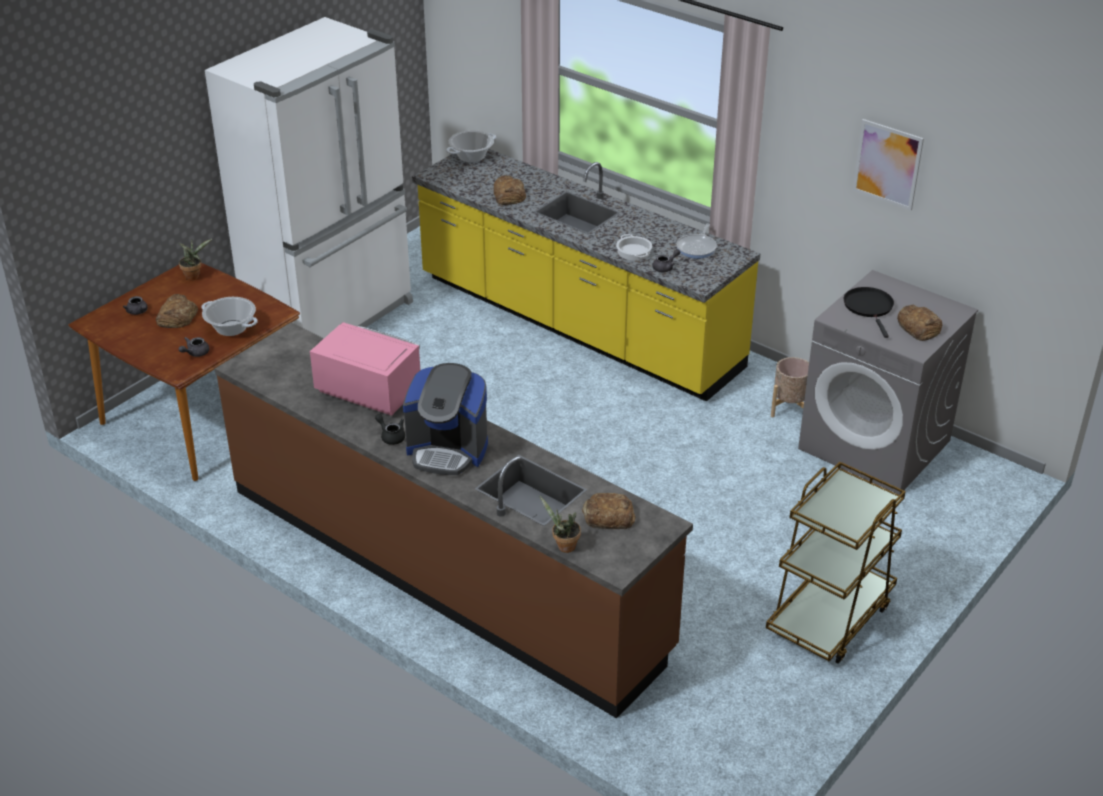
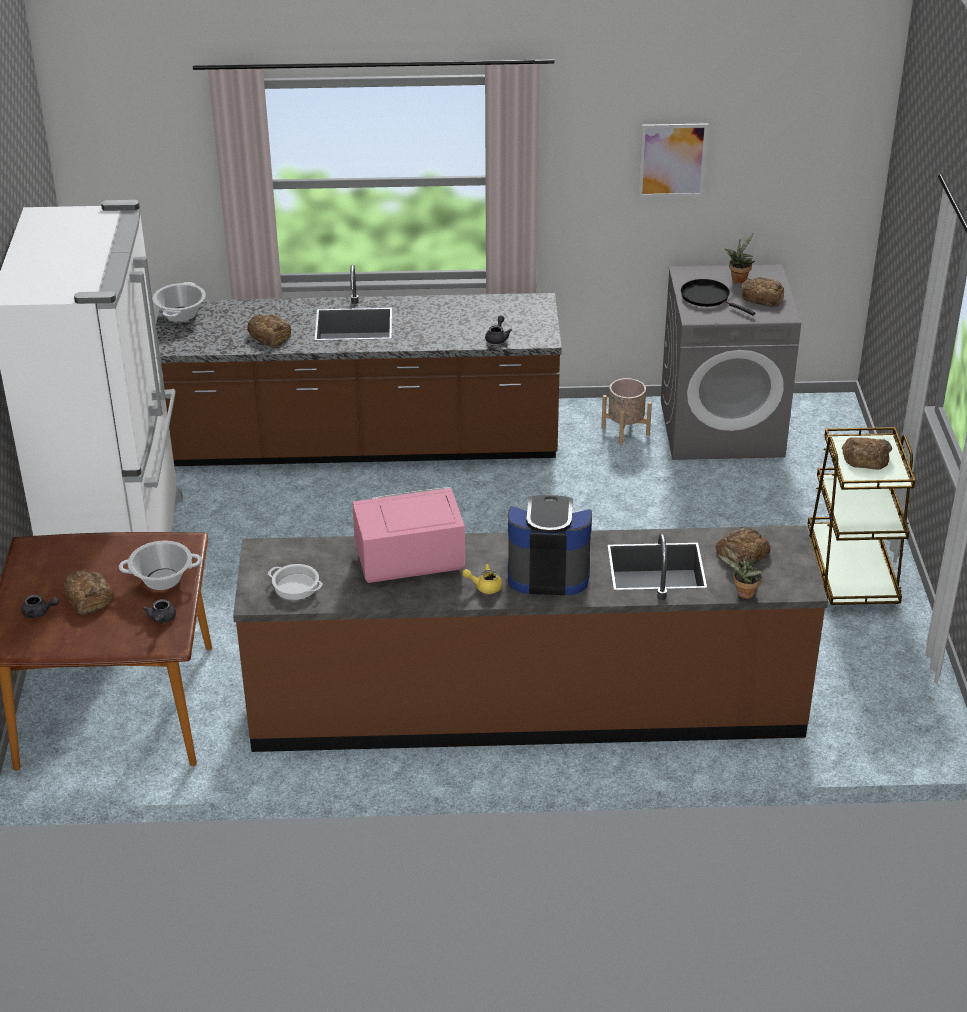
camera: 40 degrees left, 0 degrees up
potted plant [179,239,212,281] -> potted plant moved to [725,232,755,283]
black teapot [375,414,405,445] -> yellow teapot [462,564,502,594]
coffee machine [403,363,488,475] -> coffee machine turned 150 degrees counterclockwise [508,495,592,595]
yellow counter [412,149,761,402] -> brown counter [156,265,562,466]
cooking pot [616,234,652,260] -> cooking pot moved to [268,564,323,600]
frying pan [676,224,717,259] -> none
none -> bread [842,437,892,470]

